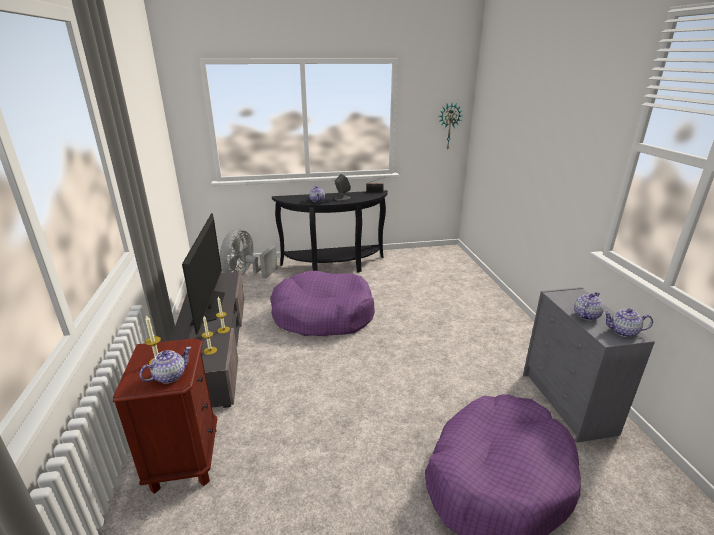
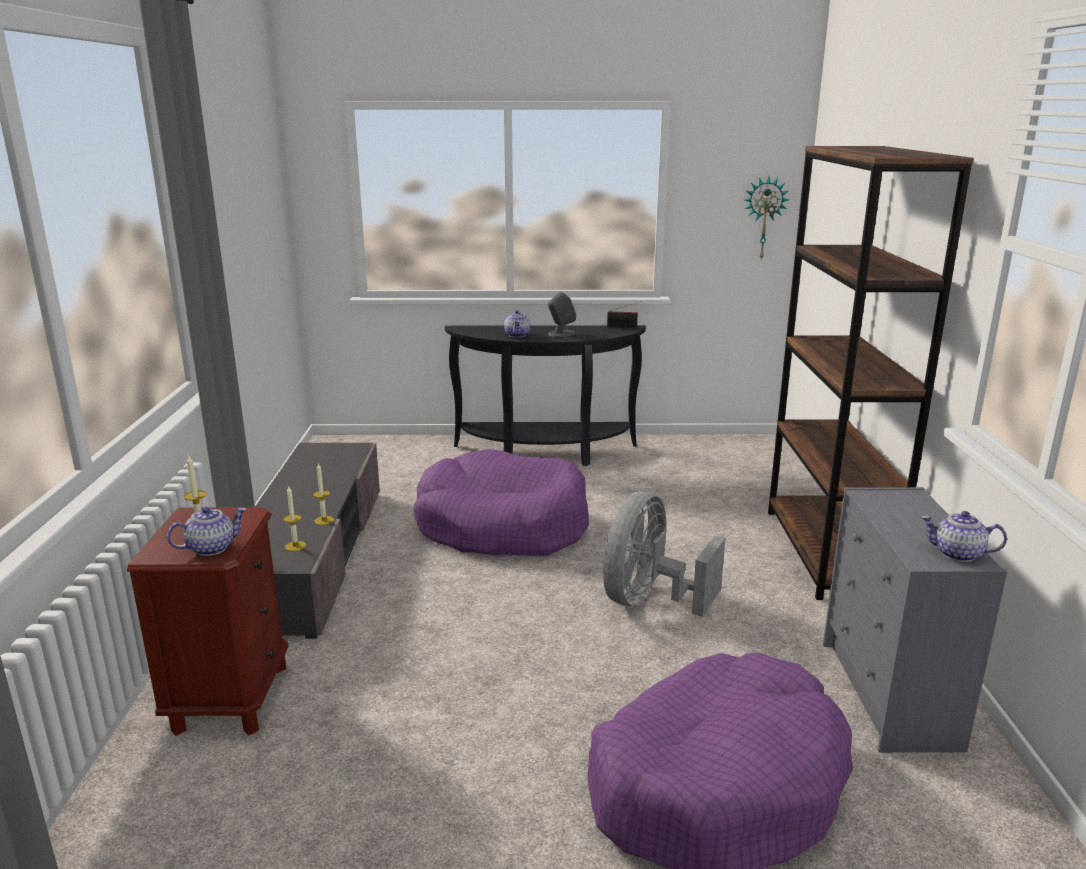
camera: 10 degrees right, 5 degrees down
television [182,213,225,335] -> none
grey fan [220,229,278,278] -> grey fan moved to [603,491,725,617]
teapot [574,292,604,320] -> none
none -> brown bookcase [768,146,974,600]

